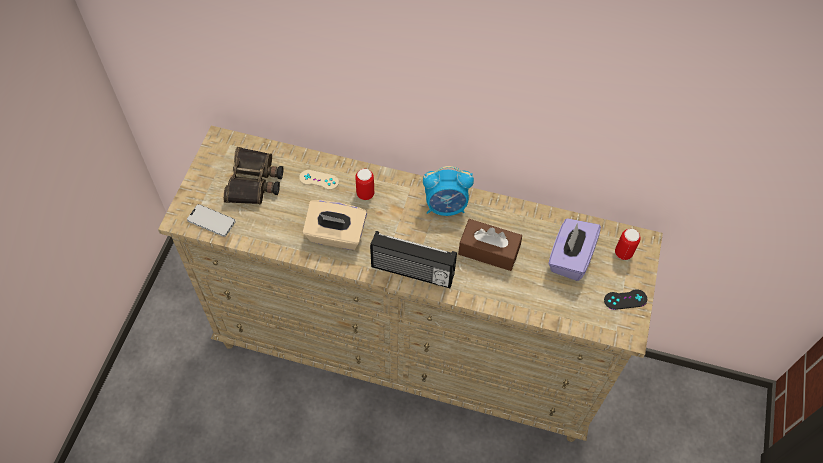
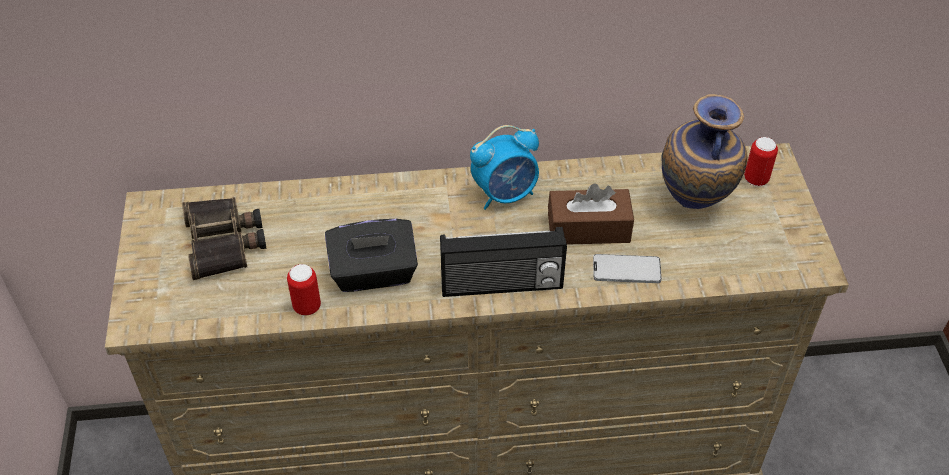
camera: 20 degrees left, 10 degrees down
phone [187,204,236,237] -> phone moved to [593,254,662,283]
beige game controller [299,170,339,190] -> none
beige tissue box [303,200,367,250] -> black tissue box [325,219,418,292]
can [355,169,374,200] -> can moved to [287,264,321,316]
purple tissue box [548,218,601,281] -> vase [661,94,747,209]
black game controller [604,289,647,310] -> none

